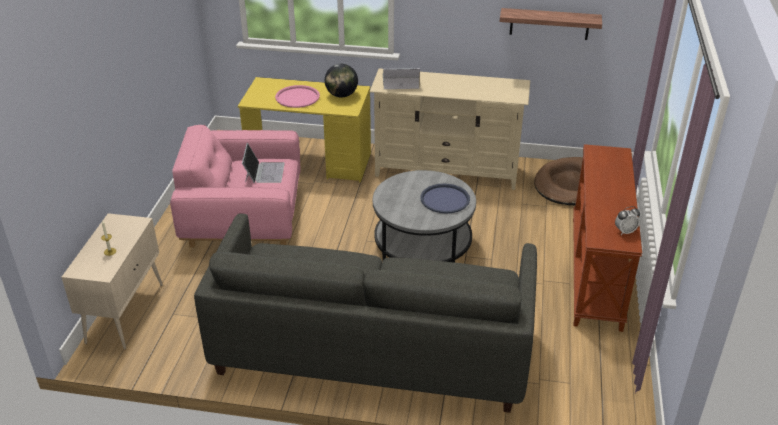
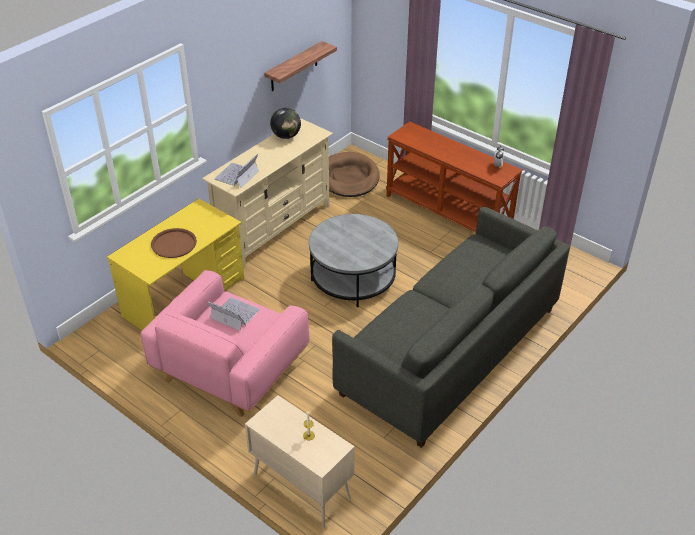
camera: 60 degrees left, 5 degrees up
pink tray [275,85,320,108] -> brown tray [151,228,197,258]
globe [325,64,358,98] -> globe moved to [270,108,301,139]
blue tray [421,184,470,213] -> none

